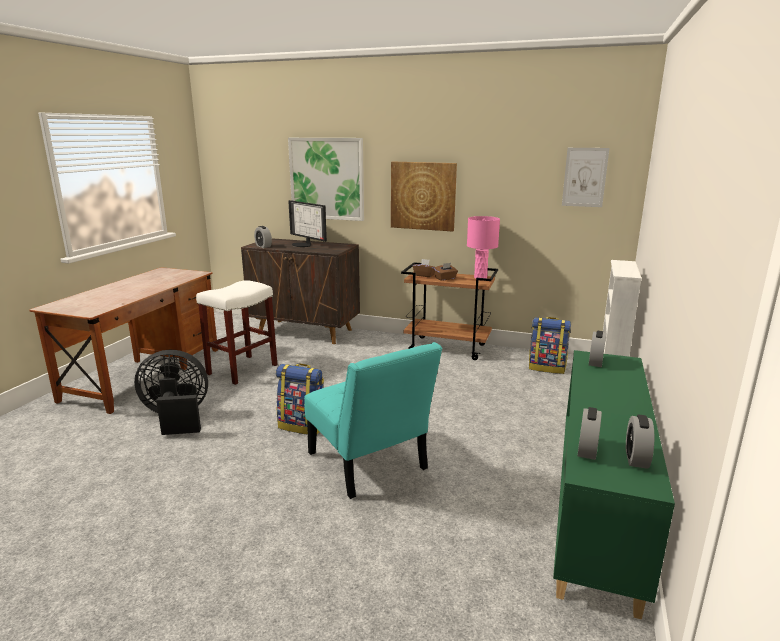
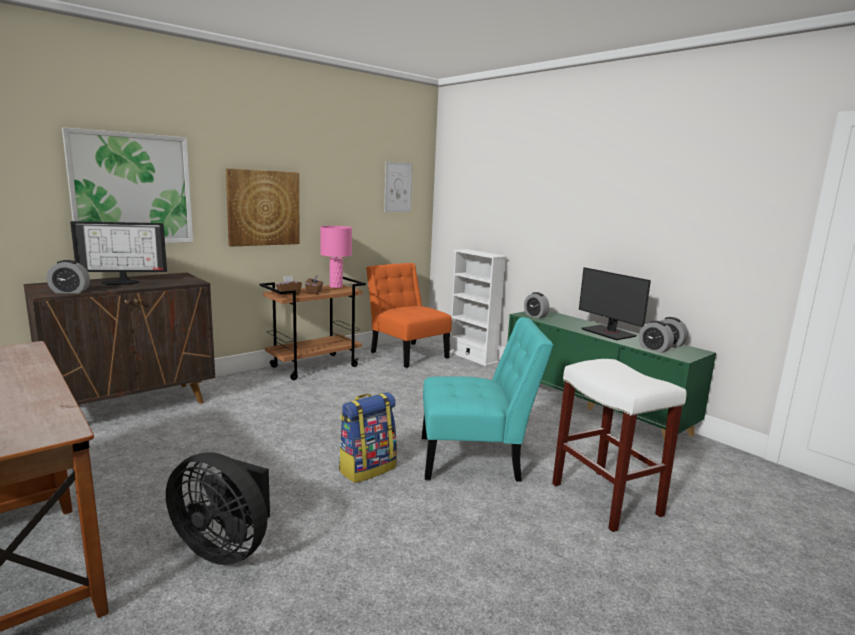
camera: 60 degrees left, 5 degrees down
black fan [134,350,208,435] -> black fan turned 90 degrees counterclockwise [166,452,270,565]
white stool [196,280,277,385] -> white stool moved to [552,359,686,532]
backpack [529,317,571,374] -> orange chair [366,263,452,368]
none -> monitor [579,267,651,340]

